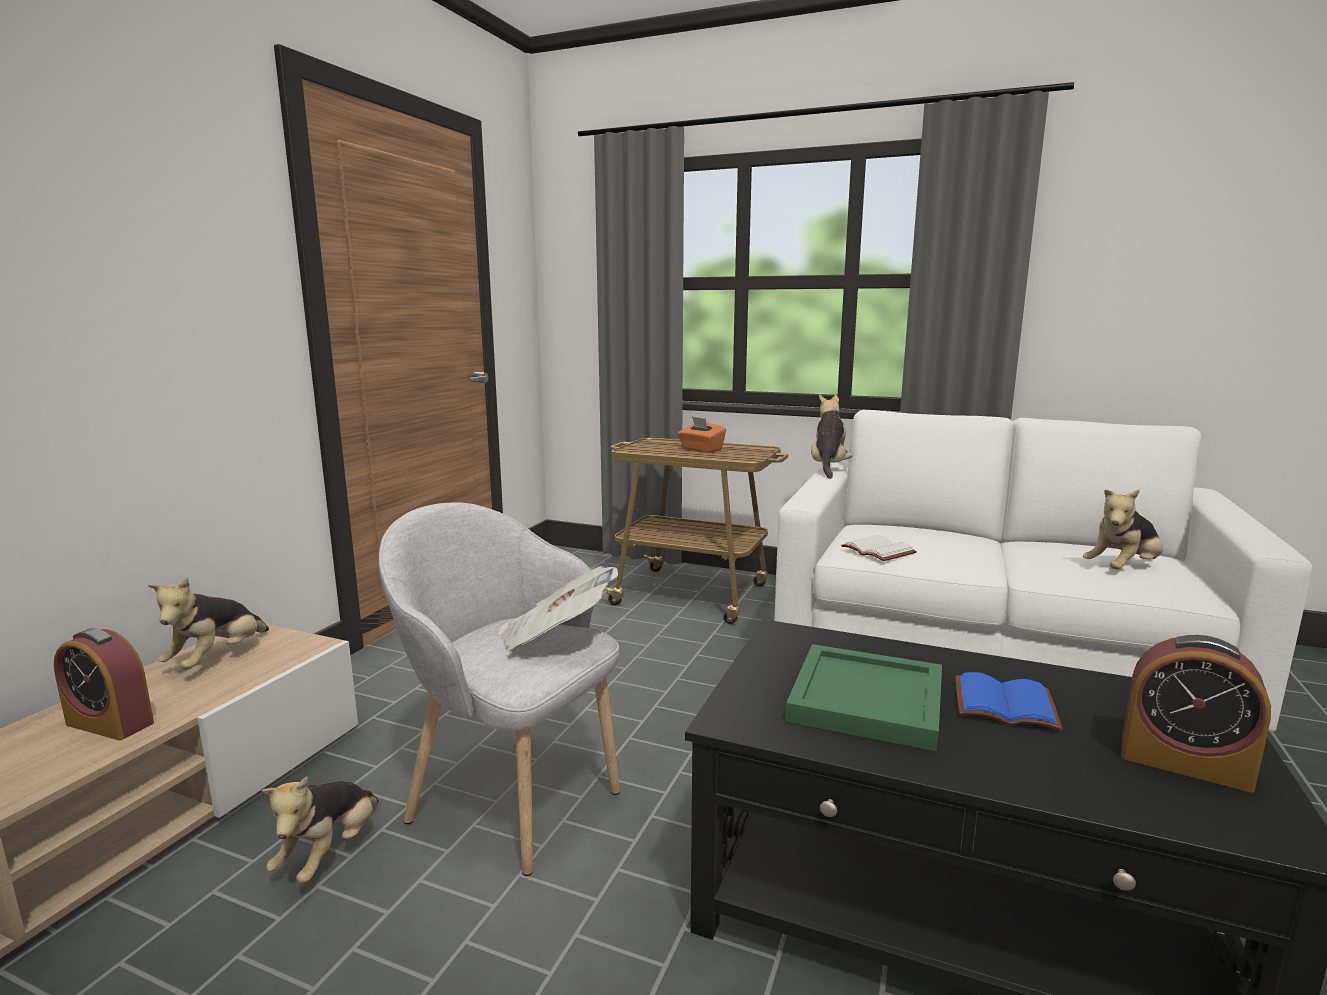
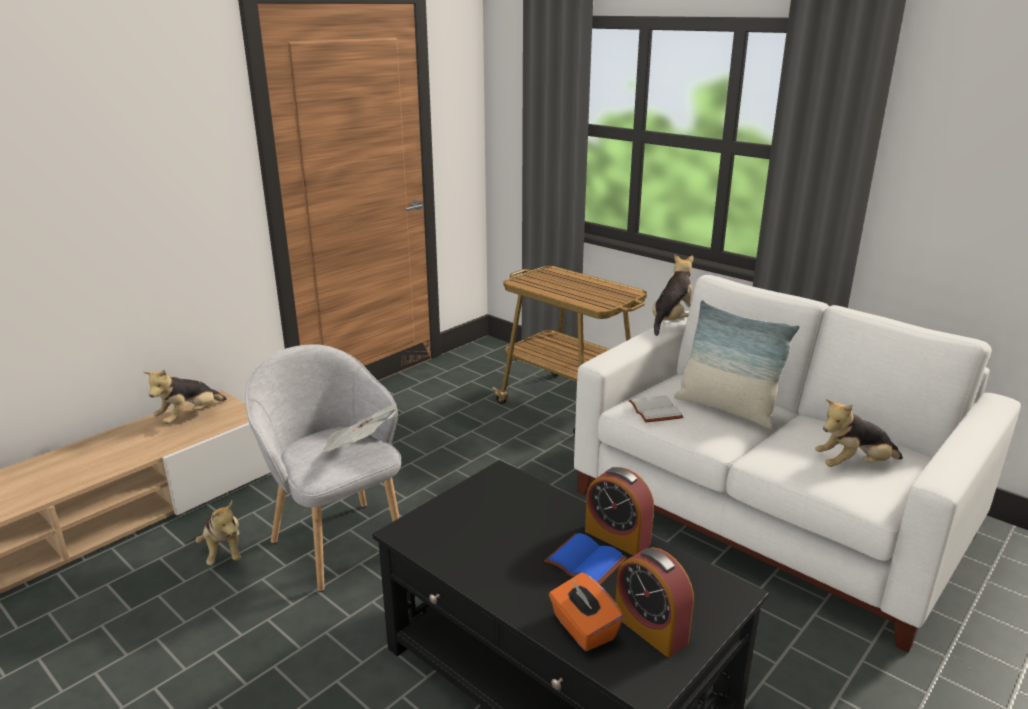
camera: 20 degrees right, 10 degrees up
alarm clock [54,628,154,740] -> alarm clock moved to [585,467,654,556]
plush toy [262,776,379,884] -> plush toy turned 60 degrees counterclockwise [196,501,241,565]
orange tissue box [678,416,726,453] -> orange tissue box moved to [549,572,623,651]
green tray [785,644,942,751] -> none
none -> pillow [674,300,799,428]

